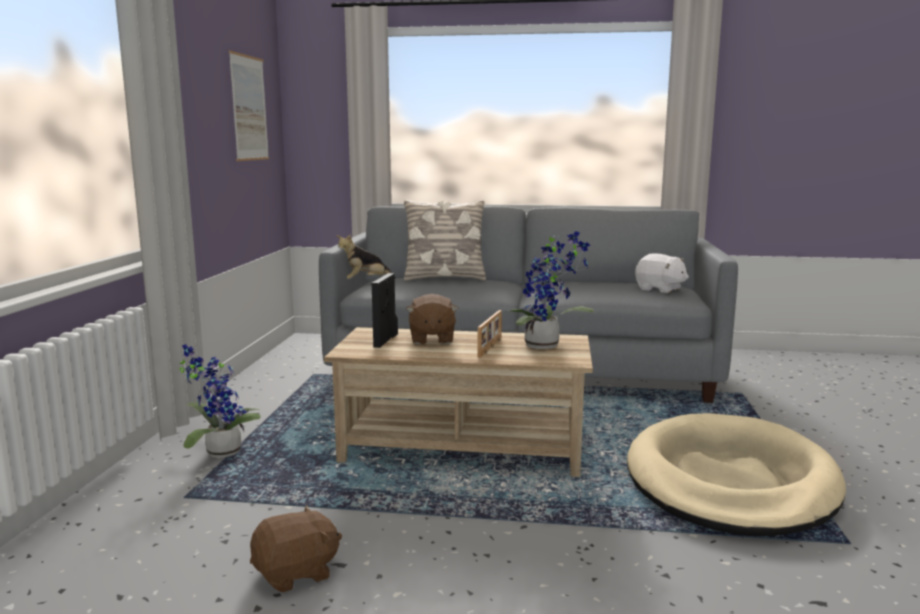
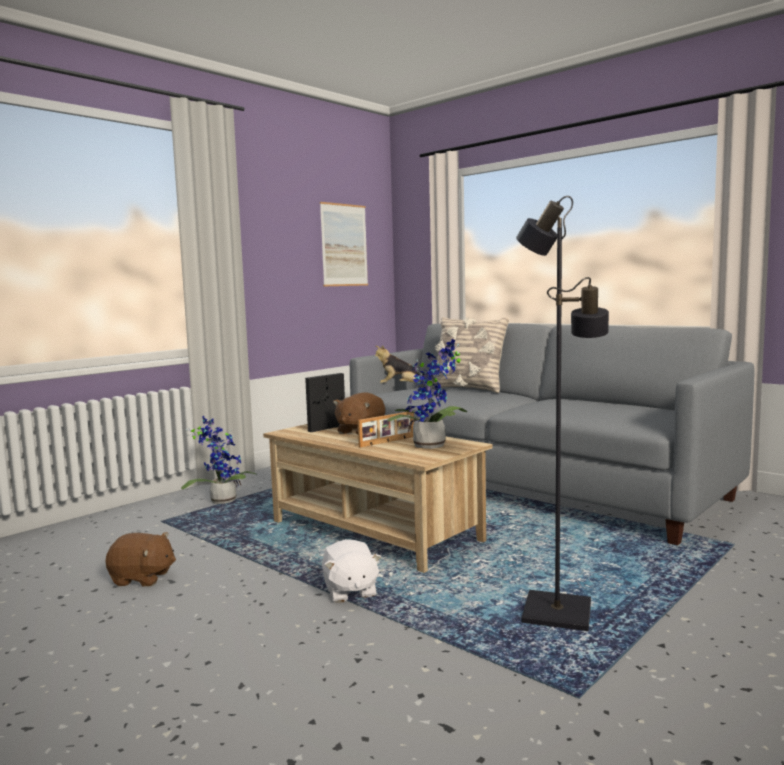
camera: 35 degrees right, 5 degrees down
beige dog bed [627,413,846,536] -> black floor lamp [516,196,609,631]
white plush toy [635,253,689,294] -> white plush toy moved to [322,539,381,603]

